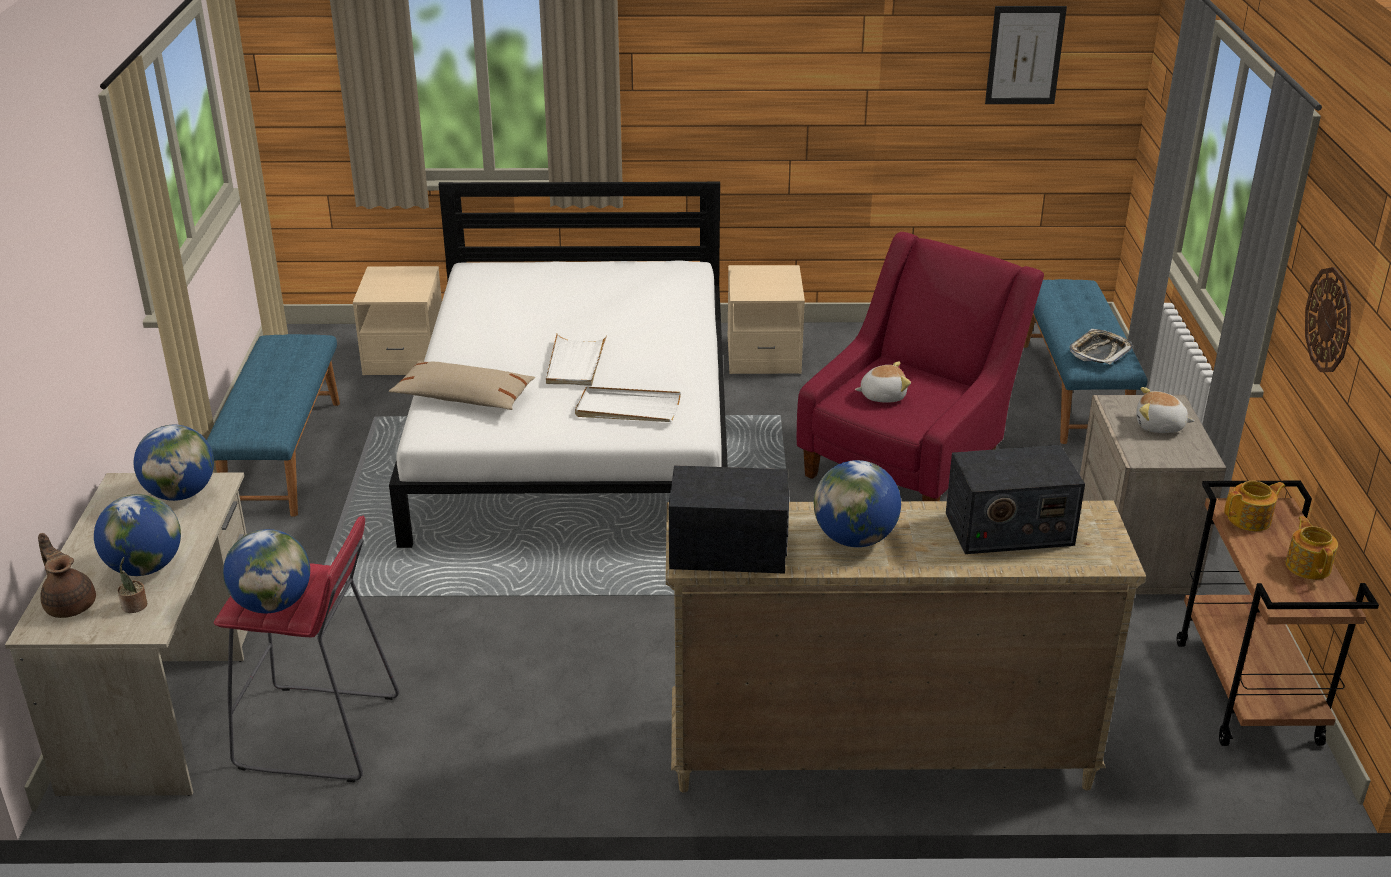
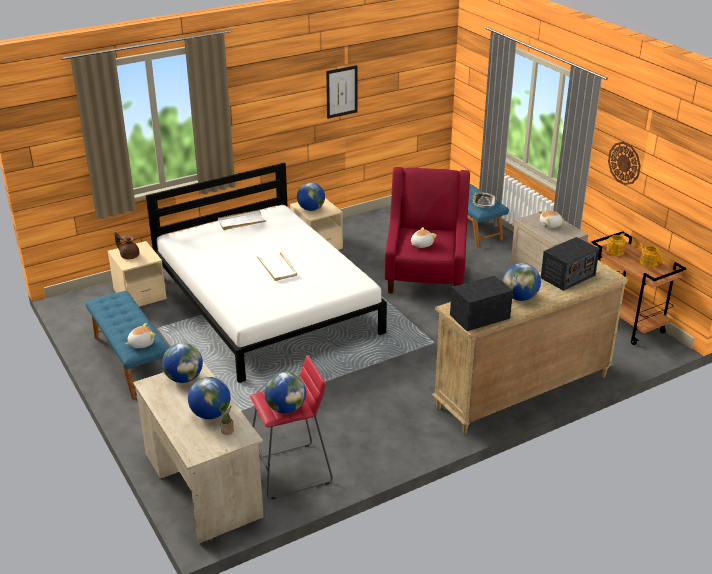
camera: 30 degrees left, 0 degrees up
brown teapot [38,533,96,618] -> brown teapot moved to [114,232,139,259]
beige pillow [389,361,535,410] -> none
white tray [575,386,681,422] -> white tray moved to [218,210,266,230]
picture [985,6,1067,104] -> picture moved to [326,65,357,119]
none -> plush toy [126,323,155,348]
none -> globe [297,183,325,211]

